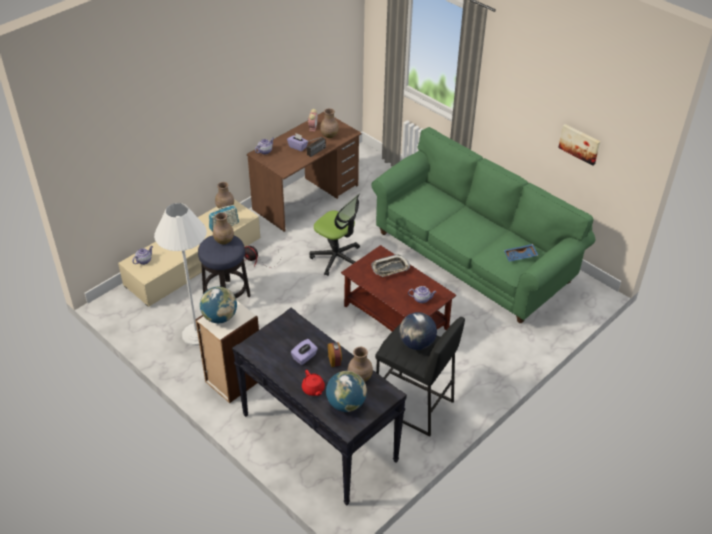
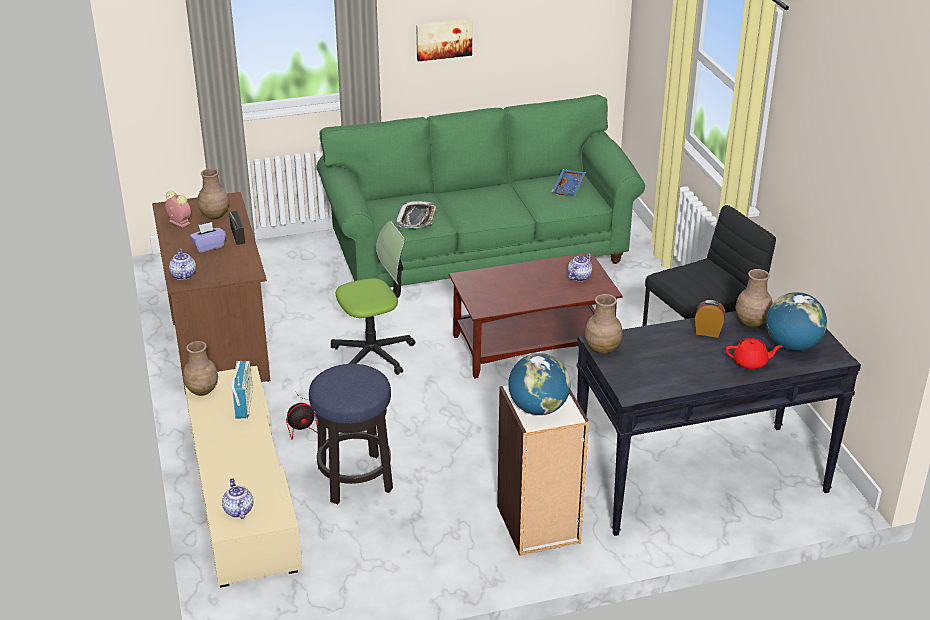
camera: 60 degrees left, 10 degrees down
white floor lamp [154,203,207,346] -> none
brown vase [213,212,234,245] -> brown vase moved to [585,294,622,354]
purple tissue box [291,339,318,365] -> none
tray [371,254,410,277] -> tray moved to [396,201,437,228]
globe [399,312,437,350] -> none
picture [558,124,600,166] -> picture moved to [416,19,472,61]

